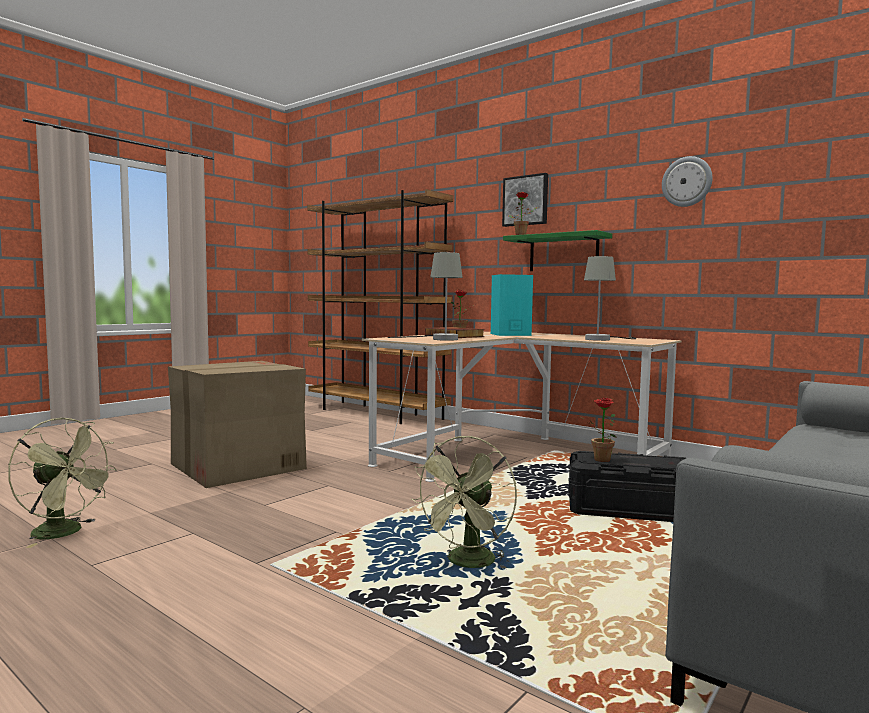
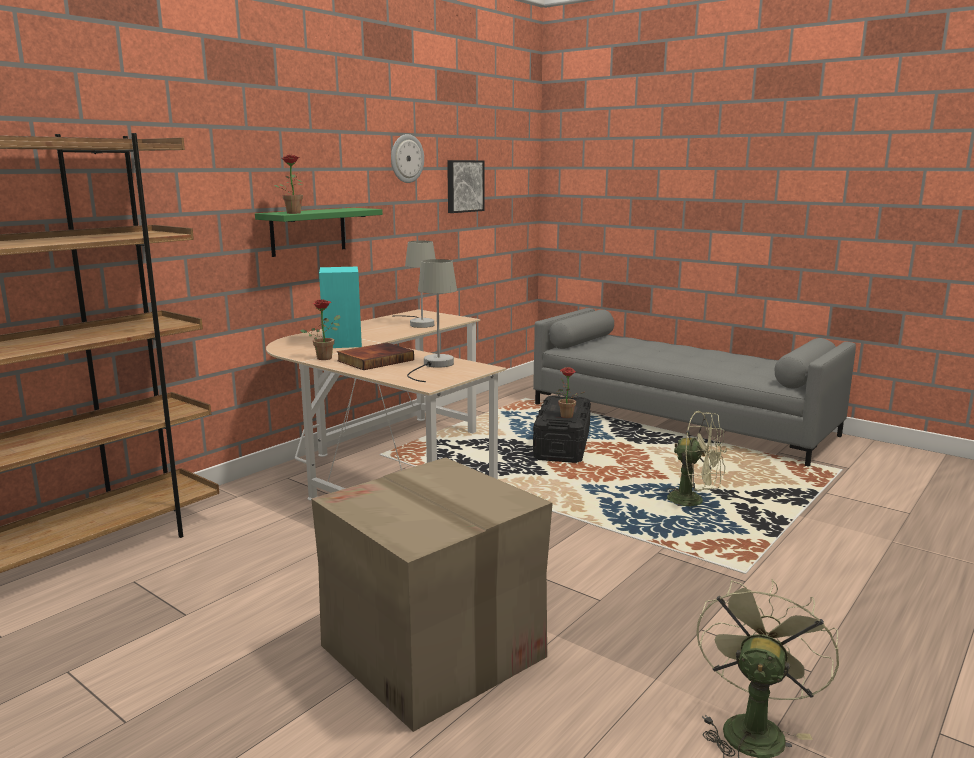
camera: 90 degrees left, 10 degrees up
picture [502,173,548,227] -> picture moved to [447,160,485,213]

